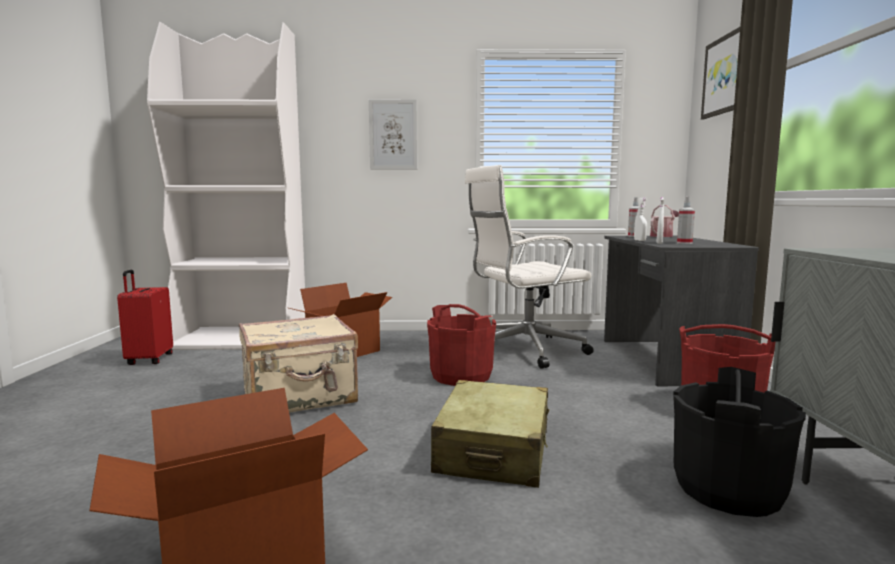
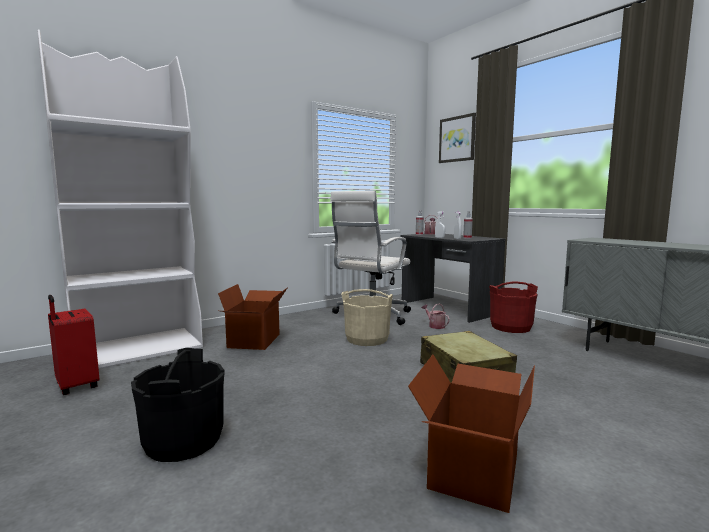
camera: 35 degrees left, 0 degrees up
beige suitcase [239,314,358,413] -> none
picture [369,99,417,170] -> none
red bucket [427,304,496,386] -> beige bucket [341,289,393,346]
black bucket [673,367,806,517] -> black bucket moved to [131,348,225,462]
none -> watering can [422,304,450,329]

